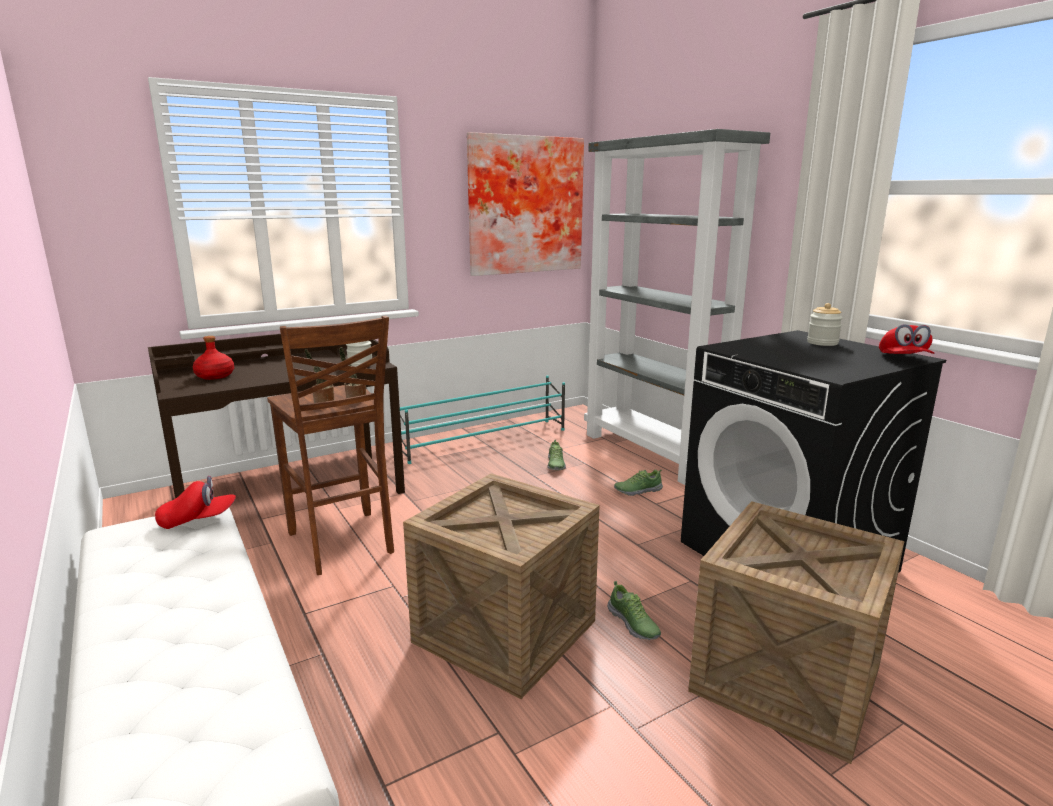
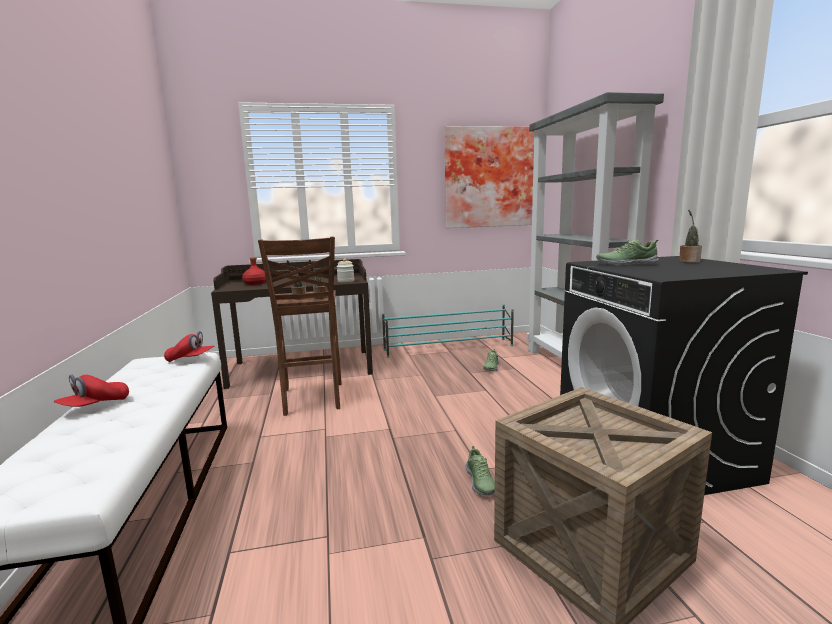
camera: 20 degrees right, 5 degrees down
crate [403,473,600,699] -> none
shoe [614,470,663,496] -> shoe moved to [596,239,659,266]
jar [807,303,843,346] -> potted plant [679,209,702,263]
red cap [879,324,934,354] -> red cap moved to [54,374,129,407]

